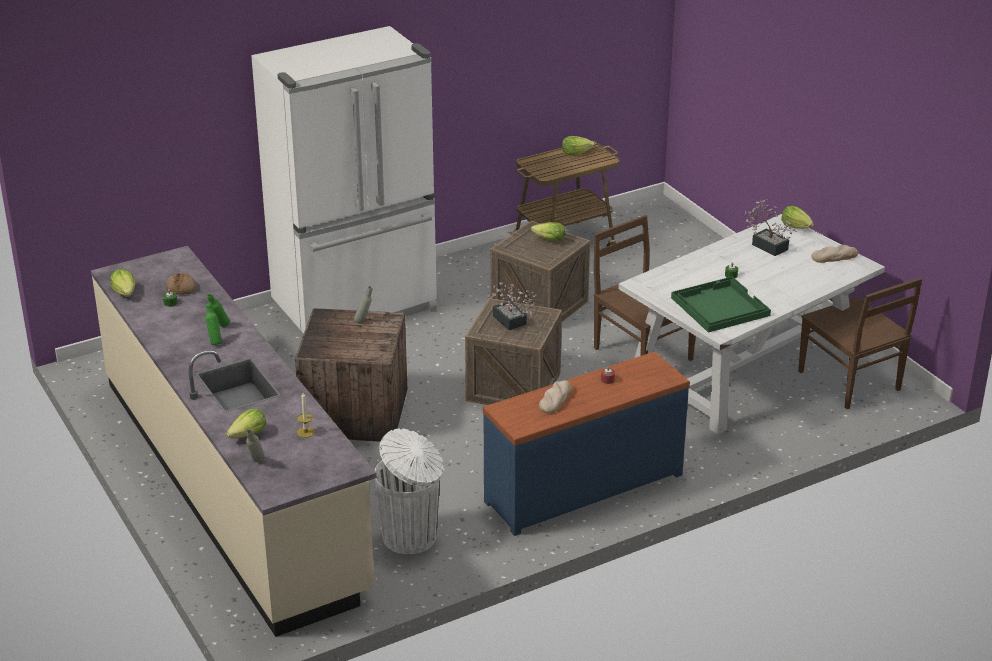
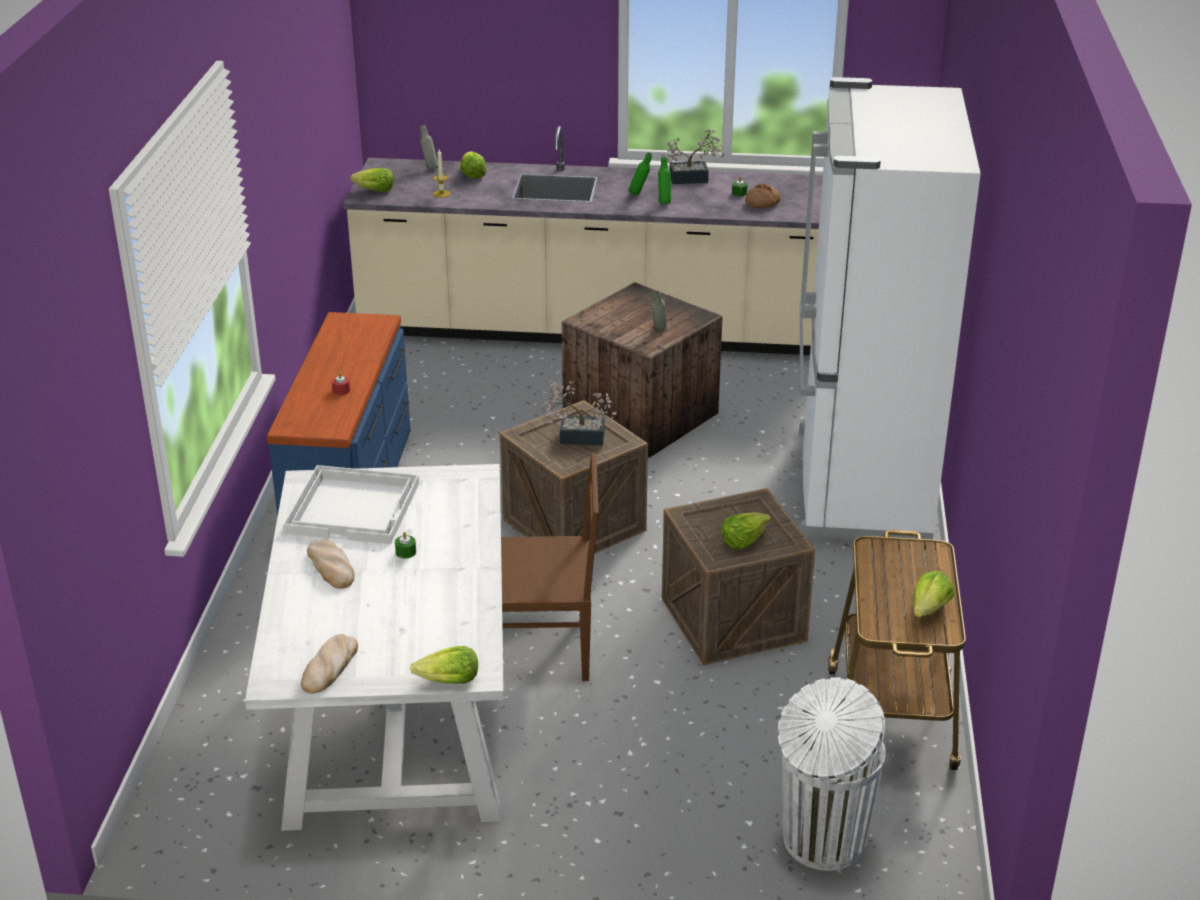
camera: 125 degrees right, 0 degrees up
lettuce [110,269,135,296] -> lettuce moved to [350,168,394,192]
white trash can [374,429,444,554] -> white trash can moved to [778,677,886,871]
bread [539,380,572,413] -> bread moved to [307,540,354,589]
green tray [671,276,771,333] -> white tray [283,465,419,544]
potted plant [745,199,797,256] -> potted plant moved to [661,129,724,184]
brown chair [798,278,922,409] -> none

